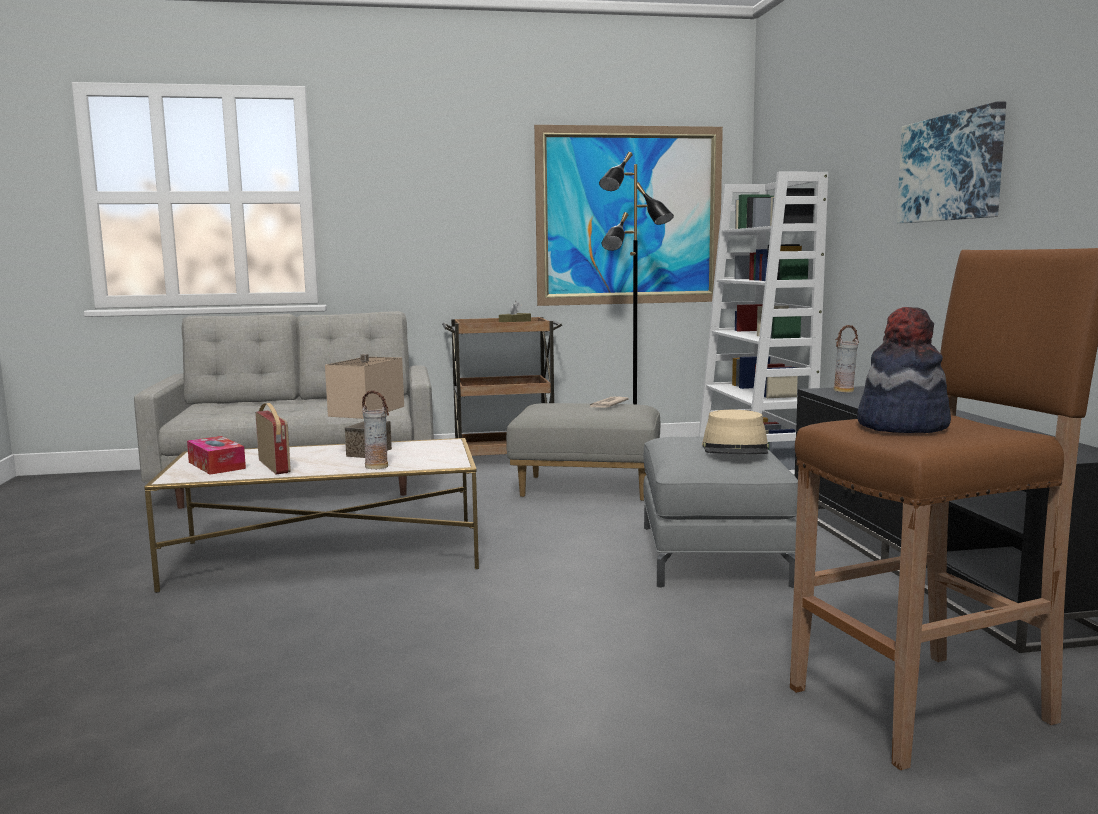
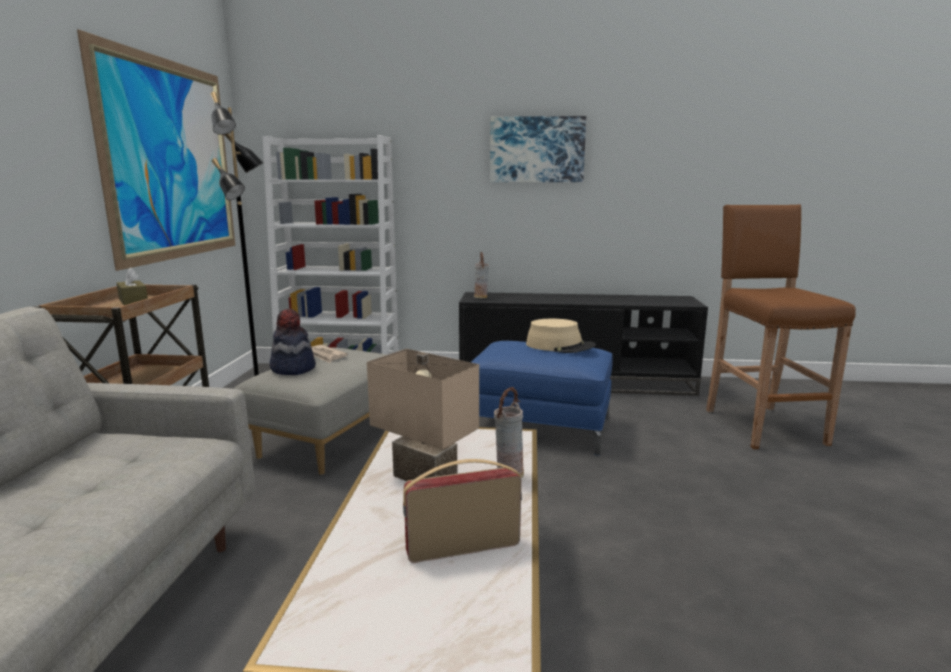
camera: 75 degrees left, 5 degrees up
tissue box [187,436,246,475] -> none
grey ottoman [643,437,798,588] -> blue ottoman [471,341,613,456]
hat [857,307,951,433] -> hat moved to [270,309,316,375]

